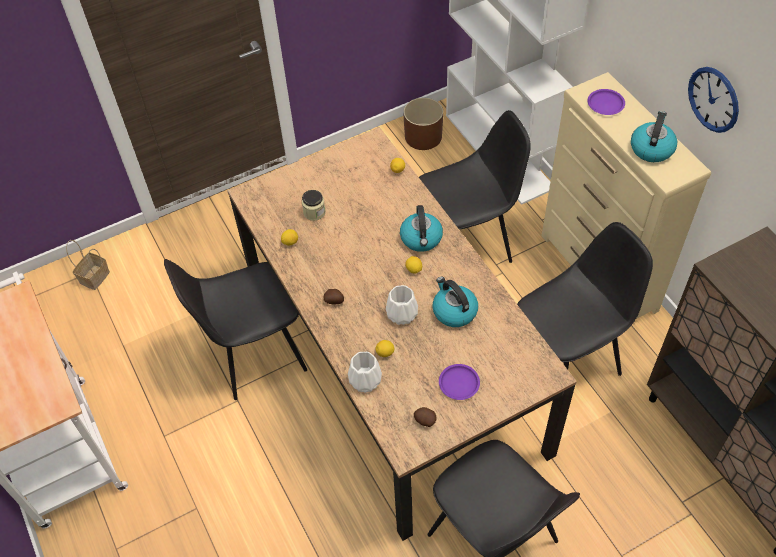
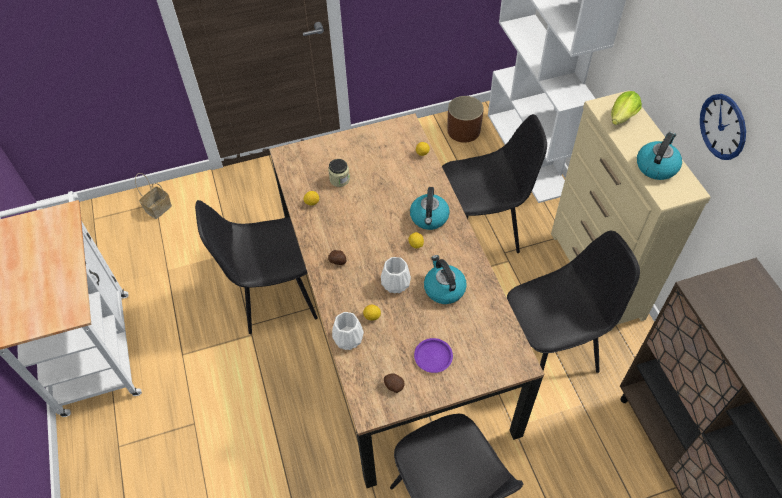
camera: 10 degrees right, 0 degrees up
purple plate [588,89,625,115] -> lettuce [611,91,642,125]

